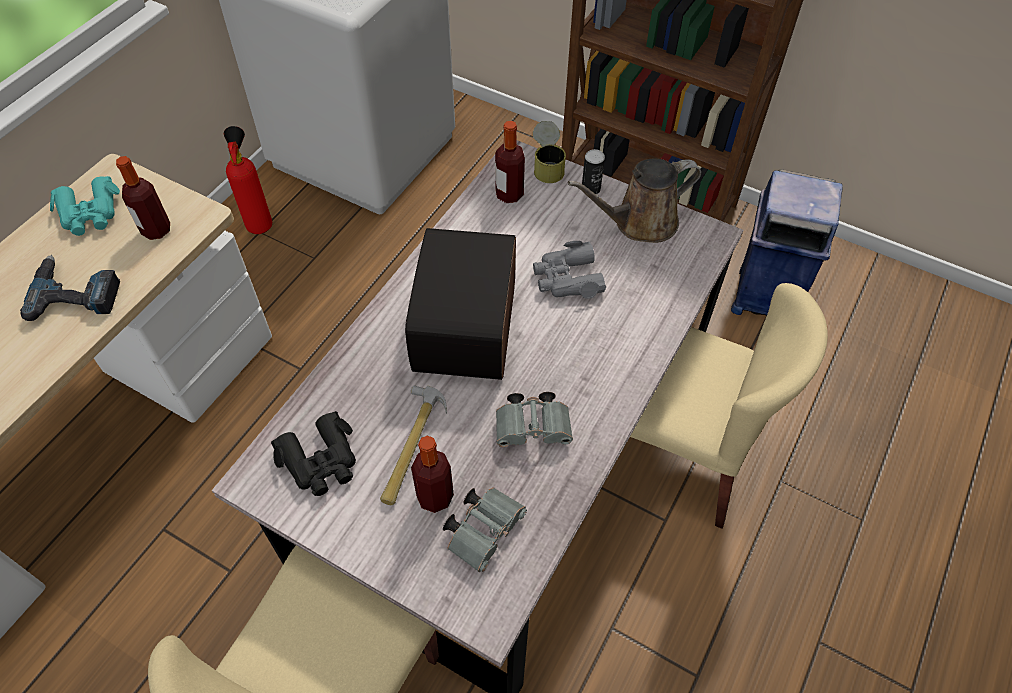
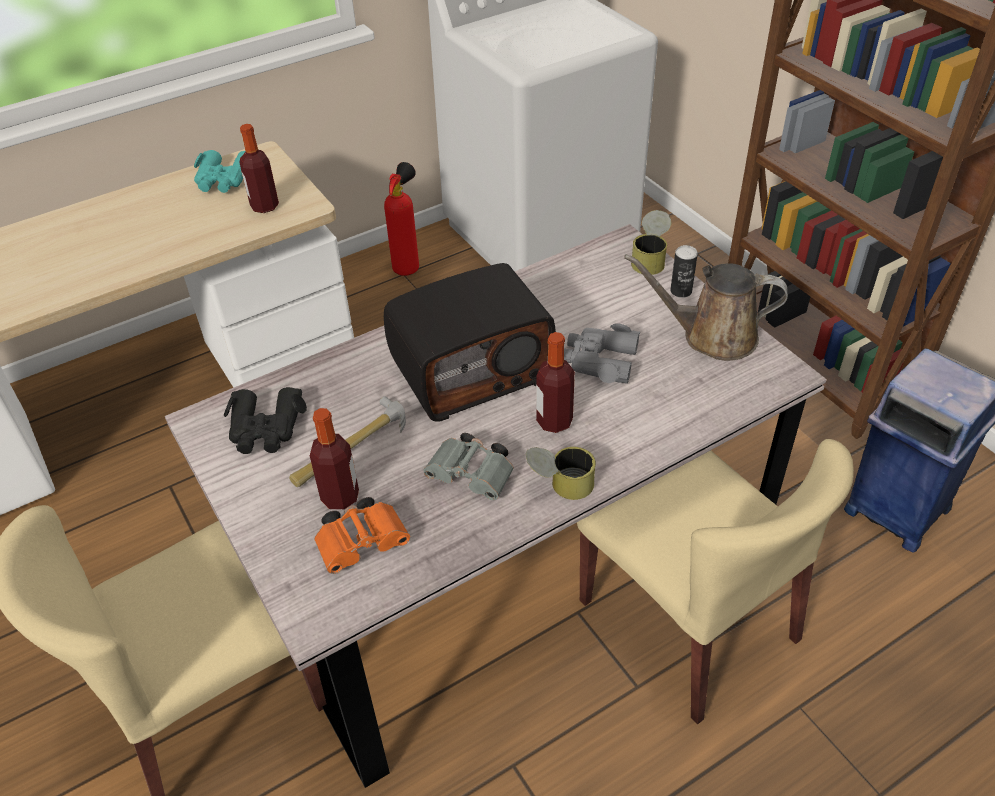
camera: 30 degrees right, 10 degrees down
power drill [20,255,120,321] -> none
radio [405,228,516,380] -> radio turned 150 degrees counterclockwise [384,263,556,422]
grey binoculars [443,487,527,572] -> orange binoculars [314,497,410,574]
bottle [495,121,525,203] -> bottle moved to [536,332,575,433]
none -> can [526,447,596,500]

